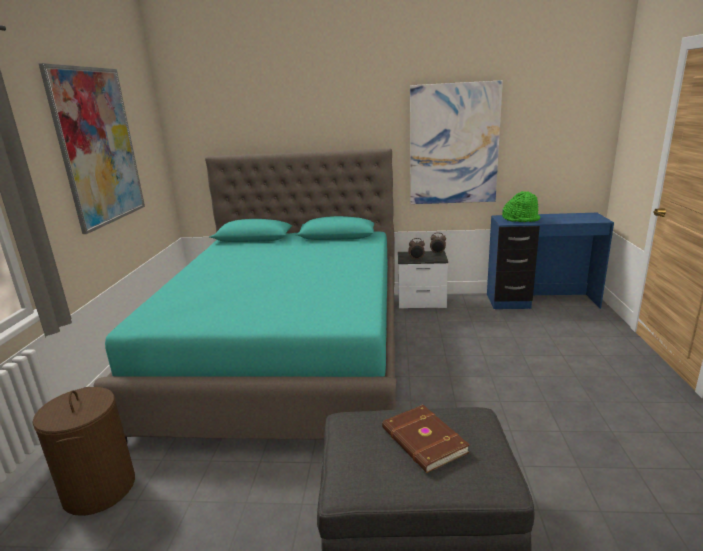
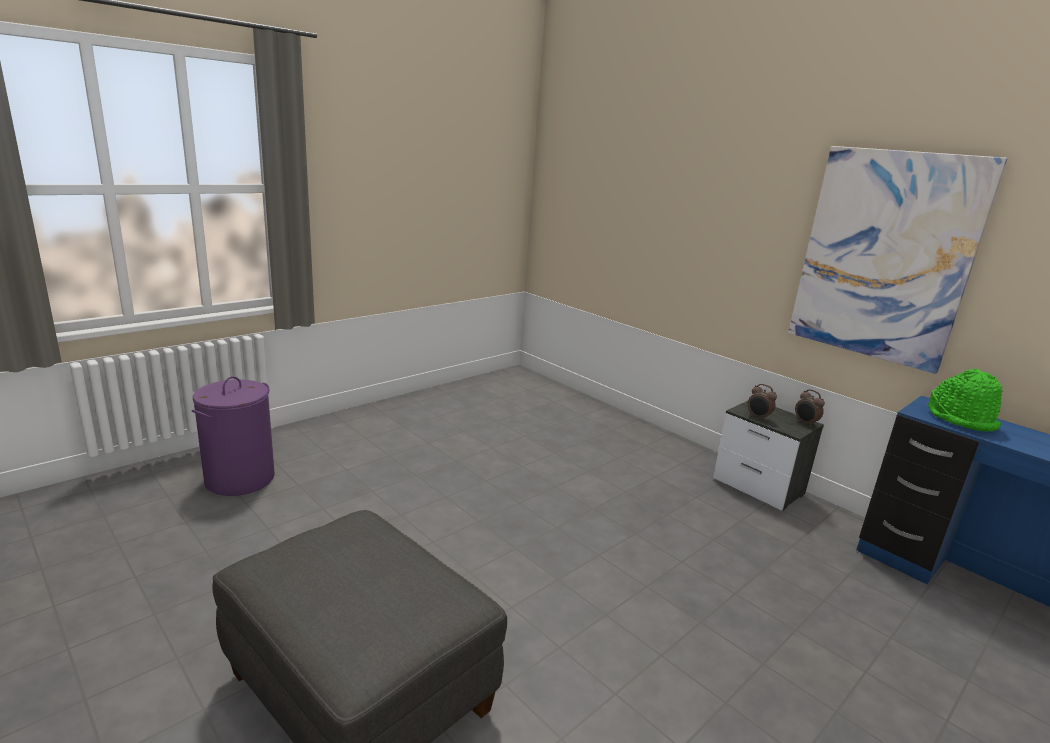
camera: 40 degrees right, 0 degrees up
brown laundry basket [32,387,135,516] -> purple laundry basket [192,376,275,496]
picture [39,63,145,234] -> none
turquoise bed [94,148,396,442] -> none
brown book [382,405,470,473] -> none

